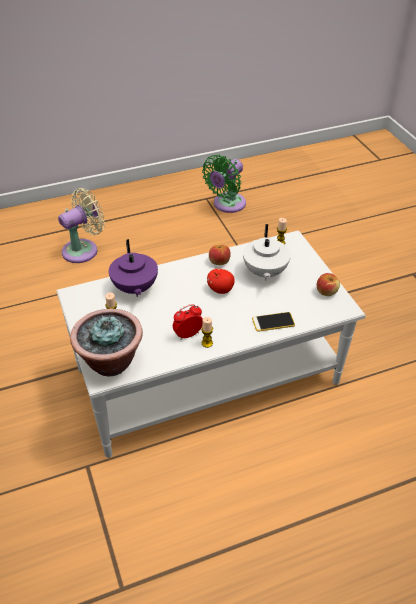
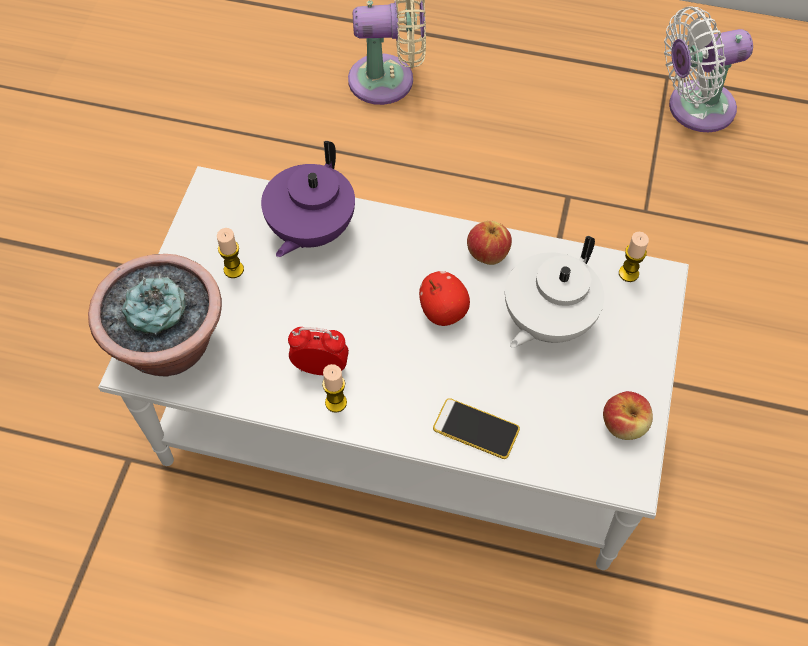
camera: 35 degrees right, 15 degrees up
green fan [202,155,246,213] -> white fan [664,6,753,132]

